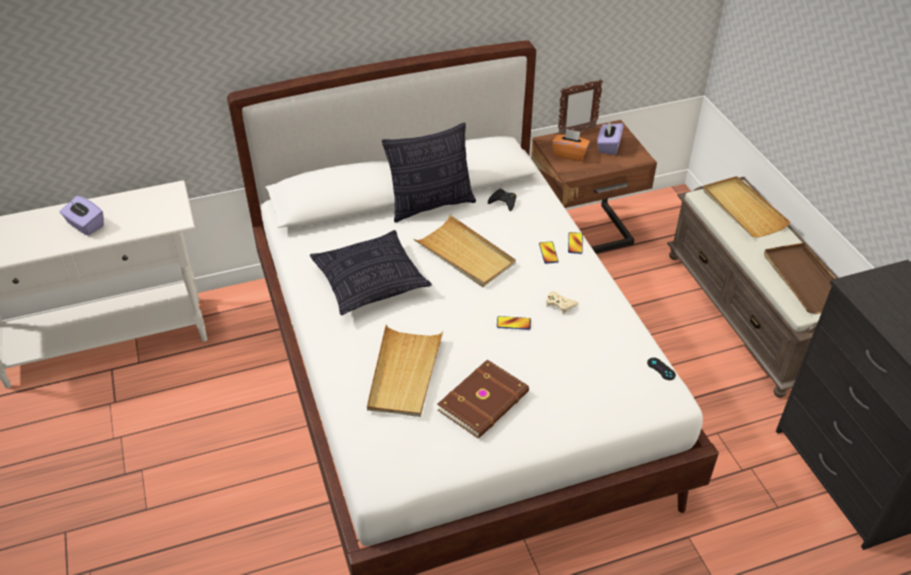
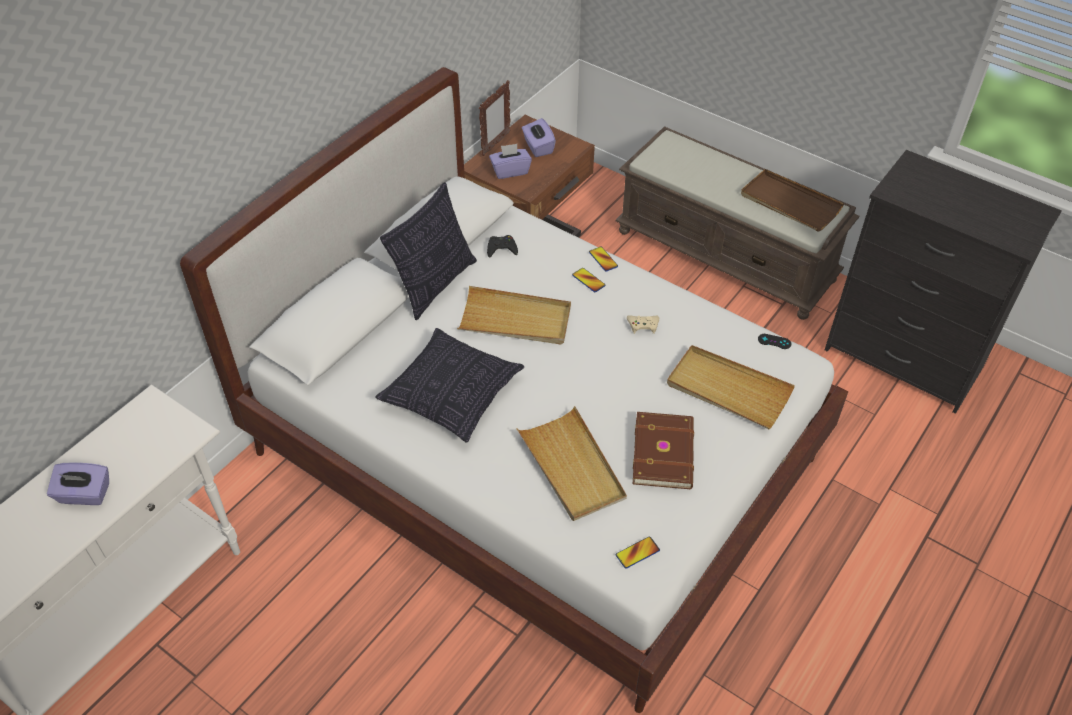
camera: 35 degrees left, 5 degrees up
phone [497,316,531,330] -> phone moved to [616,537,660,569]
orange tissue box [552,129,590,161] -> purple tissue box [489,144,532,179]
beige tray [703,176,791,238] -> beige tray moved to [667,345,795,429]

